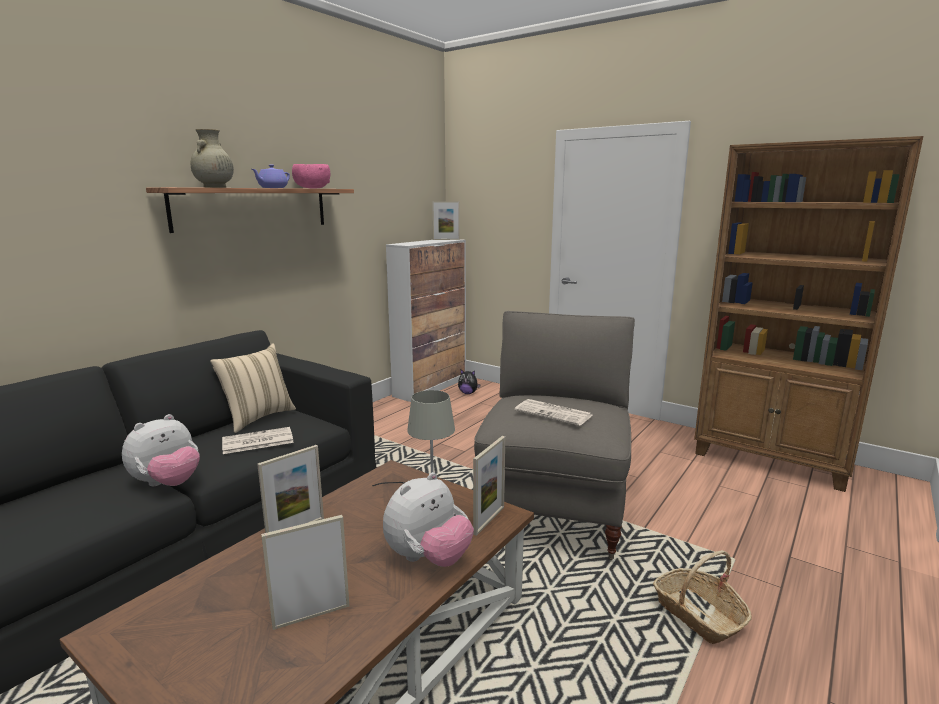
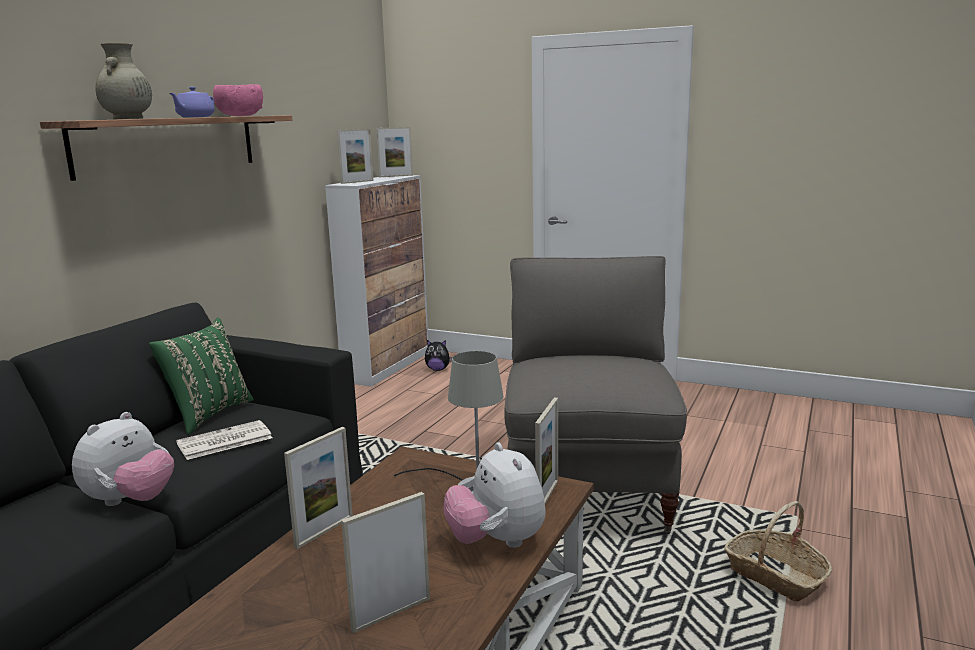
camera: 10 degrees left, 0 degrees up
beige pillow [210,343,296,433] -> green pillow [149,318,254,435]
plush toy [383,472,474,567] -> plush toy turned 120 degrees clockwise [444,442,545,548]
newspaper [514,399,592,426] -> none
brown bookcase [694,136,923,492] -> none
none -> picture frame [337,129,373,184]

